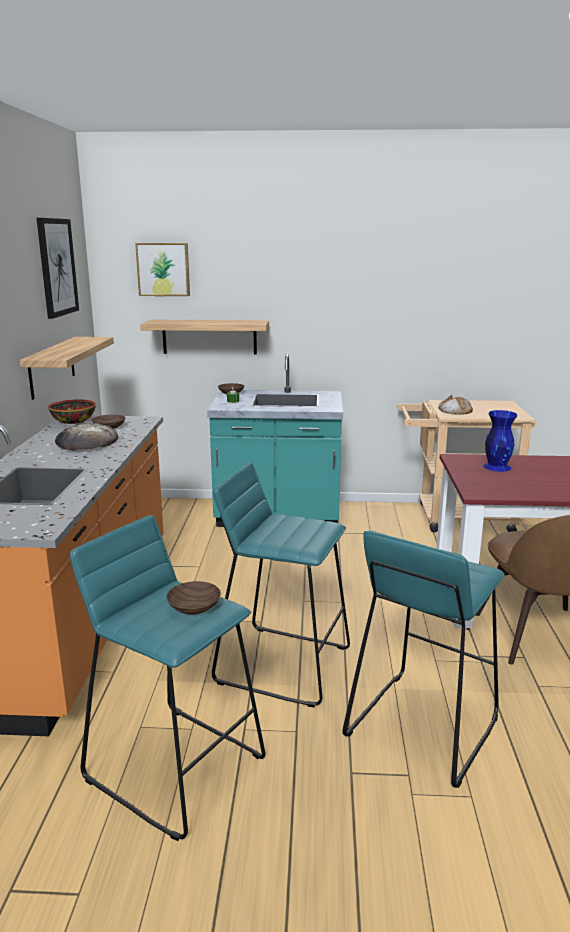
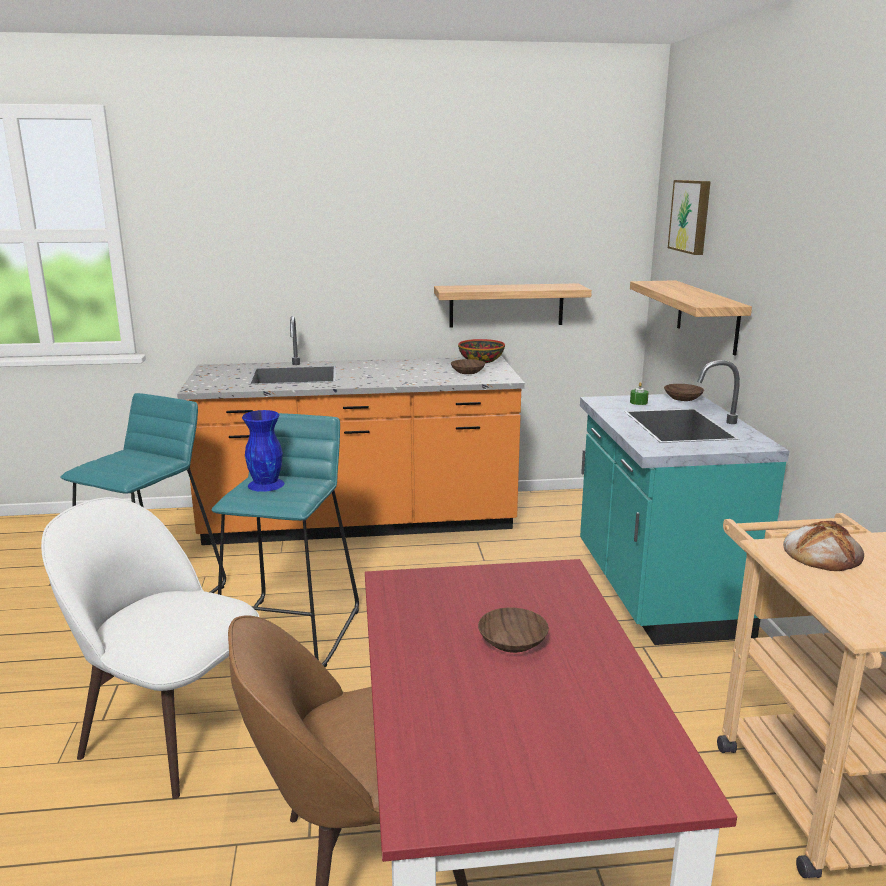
camera: 80 degrees right, 0 degrees up
picture [37,218,79,319] -> none
bread [55,423,118,451] -> none
brown bowl [166,581,221,615] -> brown bowl moved to [478,608,549,653]
turquoise stool [343,531,505,788] -> white chair [41,497,259,799]
blue vase [483,410,517,472] -> blue vase moved to [242,410,284,492]

